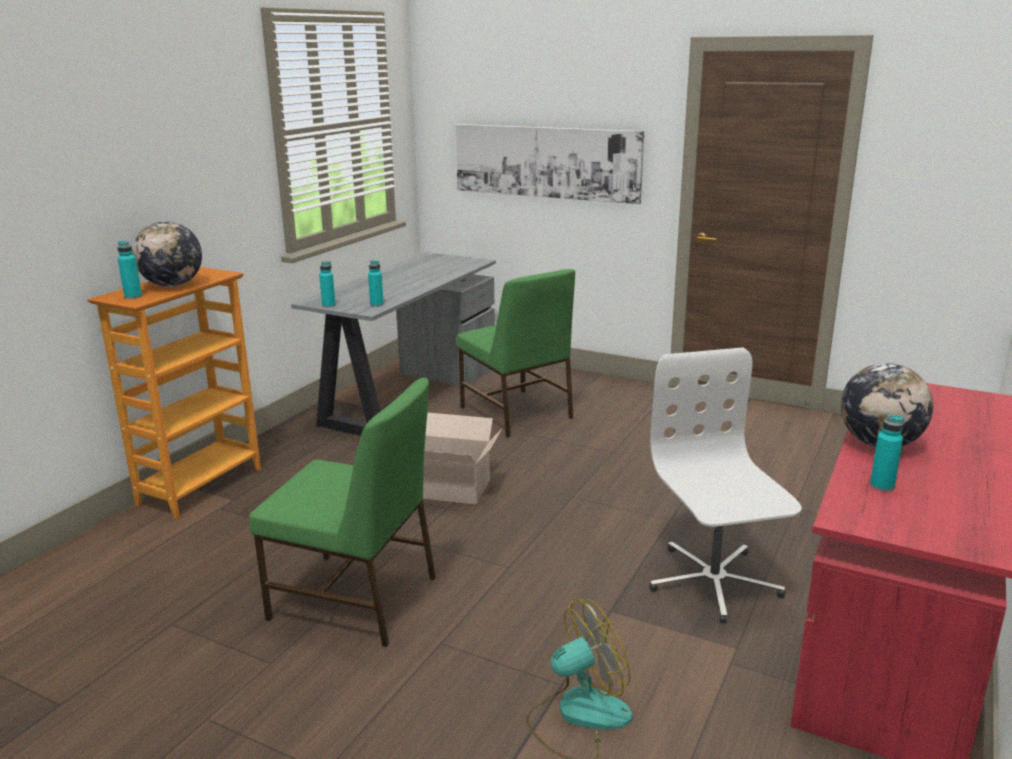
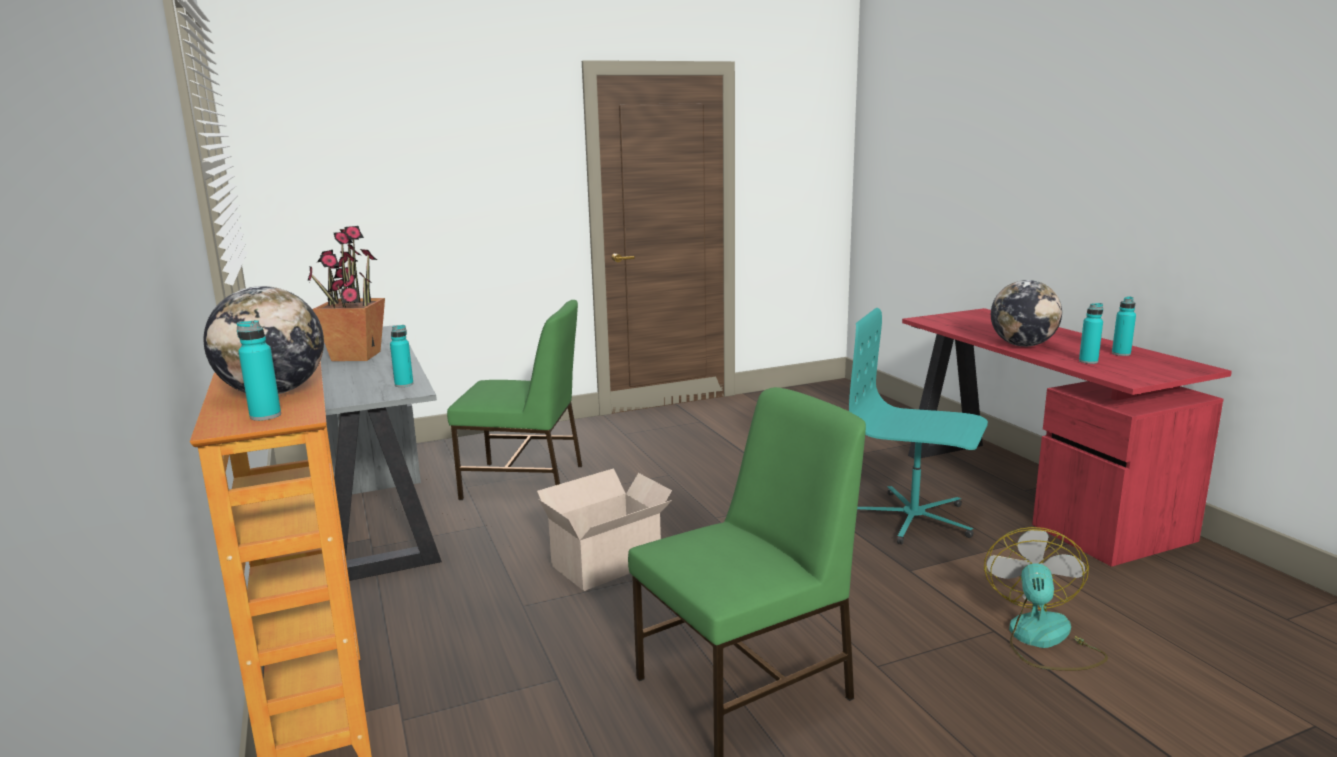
camera: 50 degrees left, 5 degrees down
turquoise bottle [319,261,336,308] -> turquoise bottle moved to [1112,296,1136,356]
picture [456,124,644,204] -> none
white office chair [649,347,802,623] -> turquoise office chair [849,308,988,545]
none -> potted plant [308,226,385,361]

